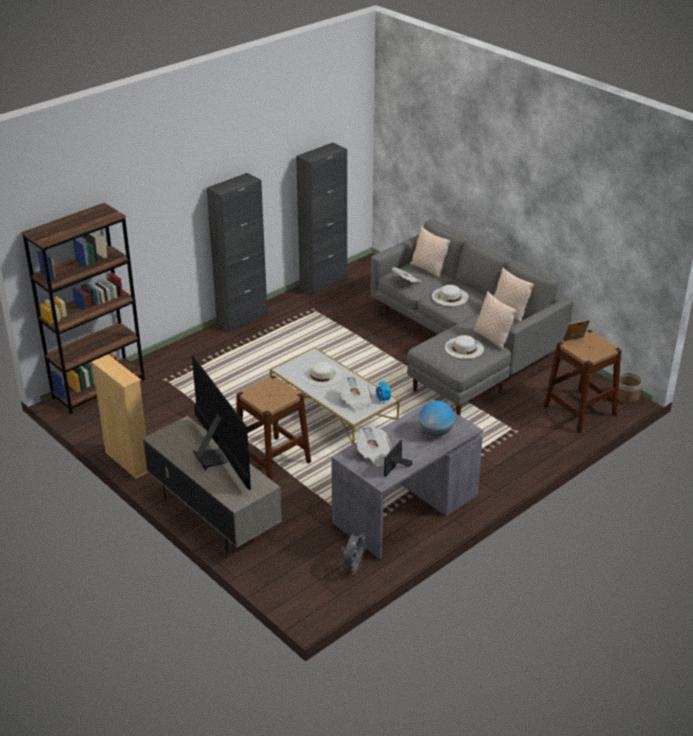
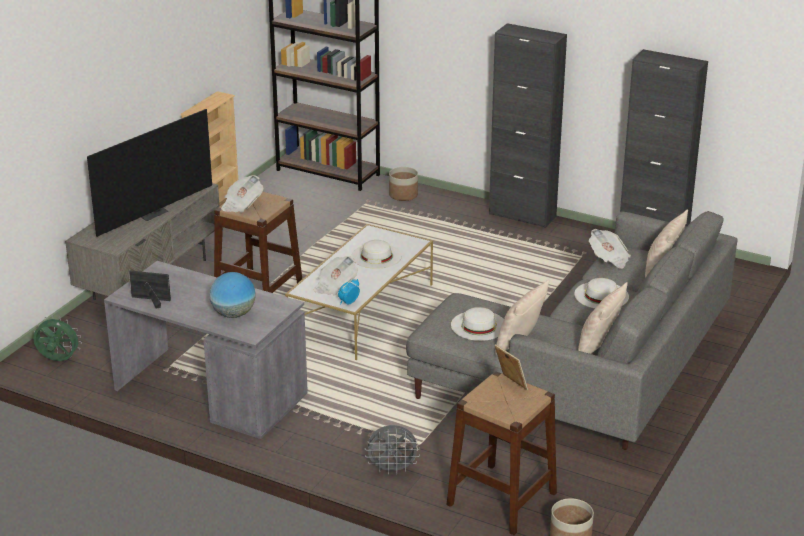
camera: 70 degrees right, 5 degrees down
grey fan [341,533,367,574] -> grey fan moved to [365,425,420,475]
newspaper [356,426,392,466] -> newspaper moved to [221,175,263,213]
none -> green fan [33,316,82,361]
none -> planter [389,167,418,201]

